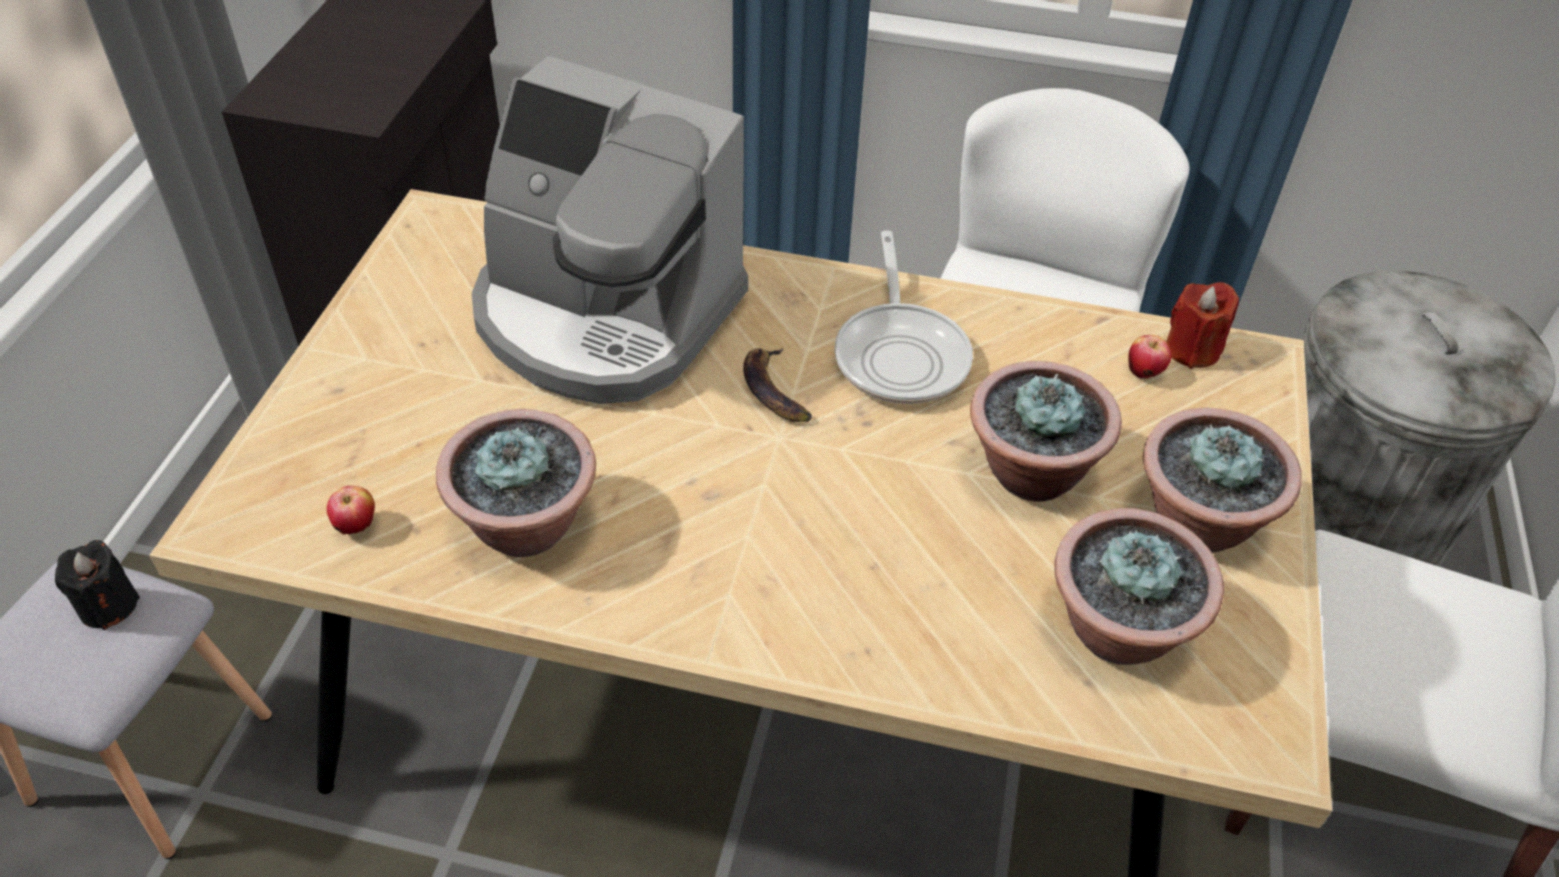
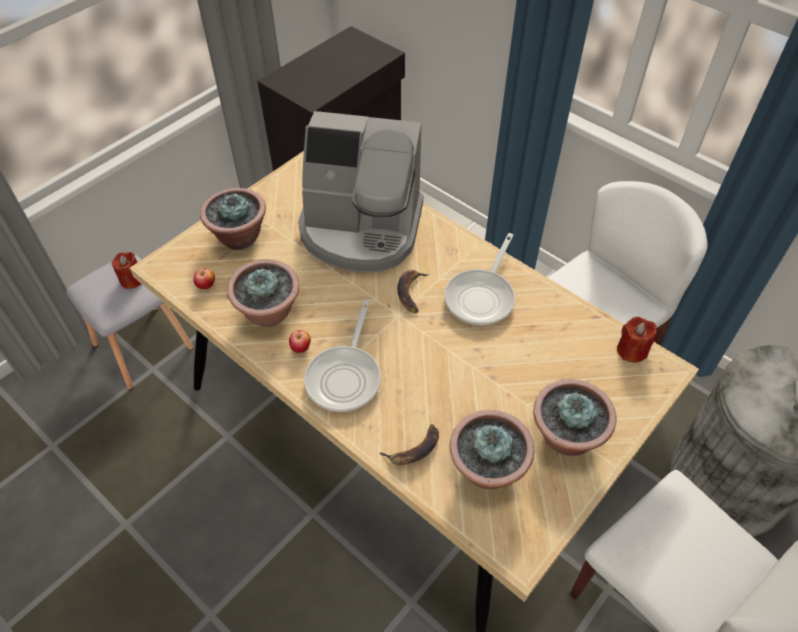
camera: 30 degrees right, 5 degrees up
black candle [55,540,140,630] -> red candle [112,252,141,289]
coffee machine [472,56,748,404] -> coffee machine turned 45 degrees counterclockwise [298,111,423,272]
potted plant [970,361,1122,502] -> potted plant moved to [200,188,266,250]
apple [1128,335,1172,379] -> apple moved to [289,330,311,353]
none -> frying pan [304,300,381,412]
none -> banana [379,424,439,465]

